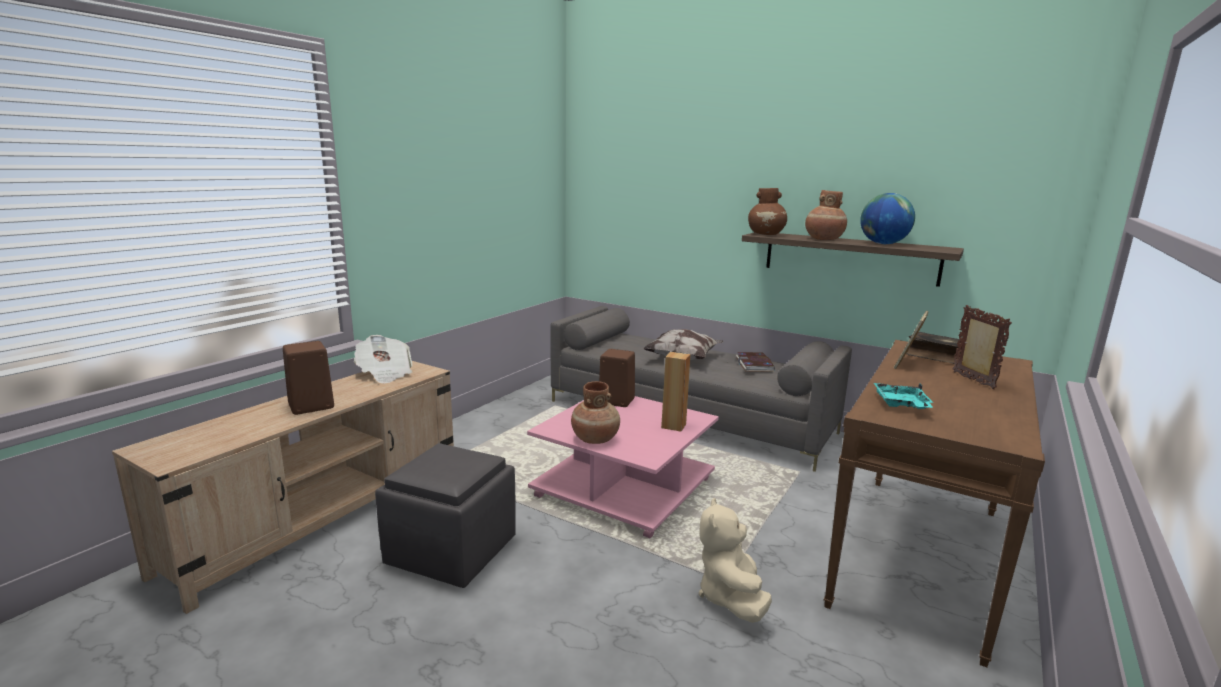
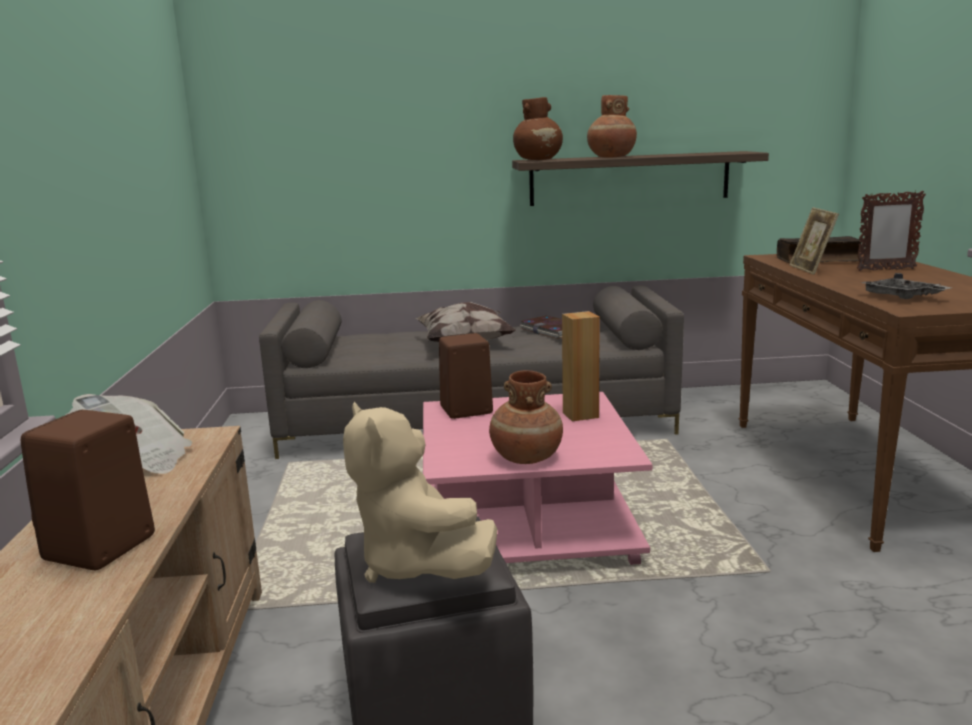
camera: 35 degrees left, 0 degrees up
beige plush toy [699,497,772,623] -> beige plush toy moved to [343,402,497,583]
globe [860,193,915,244] -> none
turquoise tray [874,383,934,409] -> grey tray [861,273,952,299]
picture frame [952,305,1012,389] -> picture frame turned 135 degrees clockwise [857,190,926,271]

